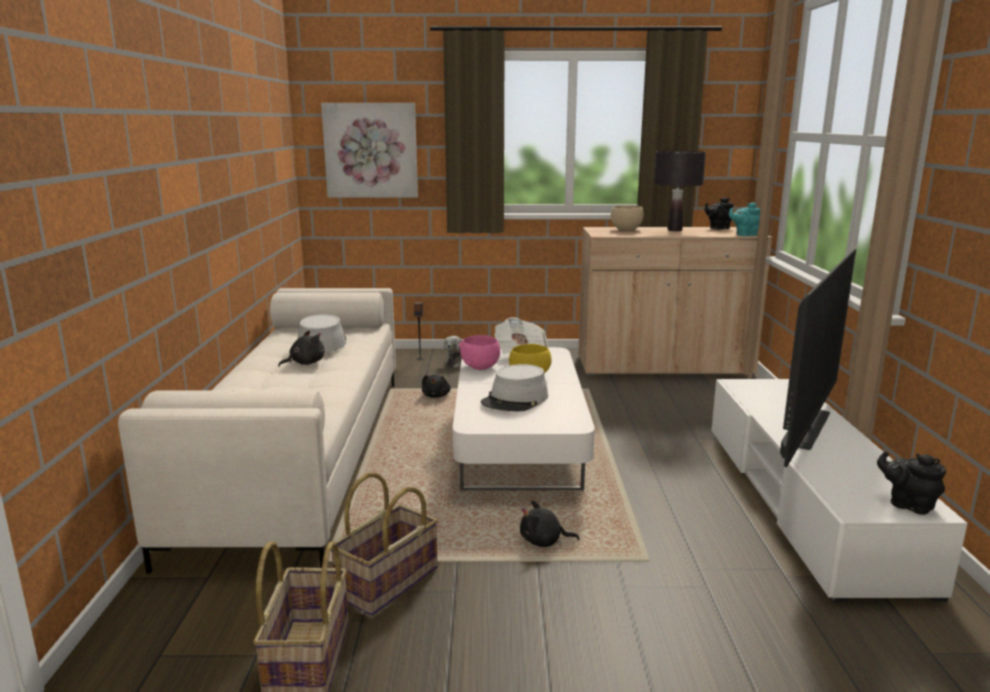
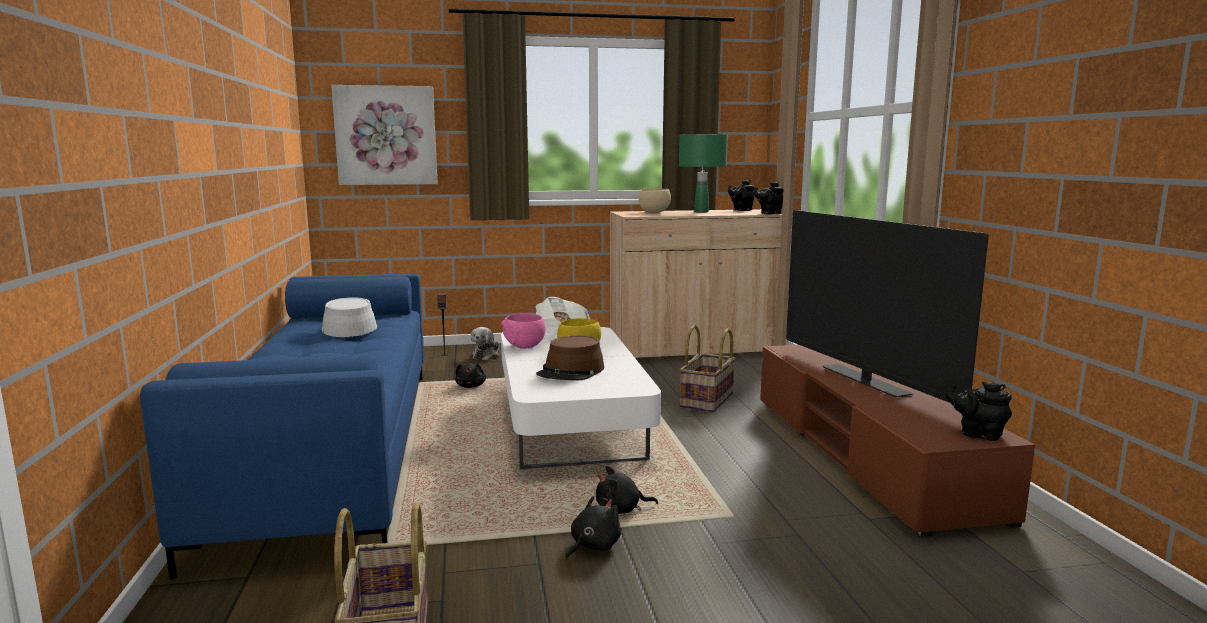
camera: 10 degrees left, 5 degrees down
white sofa [118,288,396,574] -> blue sofa [140,273,424,580]
black plush toy [278,330,325,367] -> black plush toy moved to [565,496,621,560]
basket [331,472,438,616] -> basket moved to [680,325,735,412]
grey hat [481,364,548,411] -> brown hat [536,336,604,380]
black table lamp [654,151,706,231] -> green table lamp [679,134,728,213]
white tv stand [711,379,967,602] -> brown tv stand [760,345,1035,537]
turquoise teapot [729,202,760,236] -> black teapot [754,182,784,215]
television [780,249,856,467] -> television turned 135 degrees clockwise [786,210,989,403]

